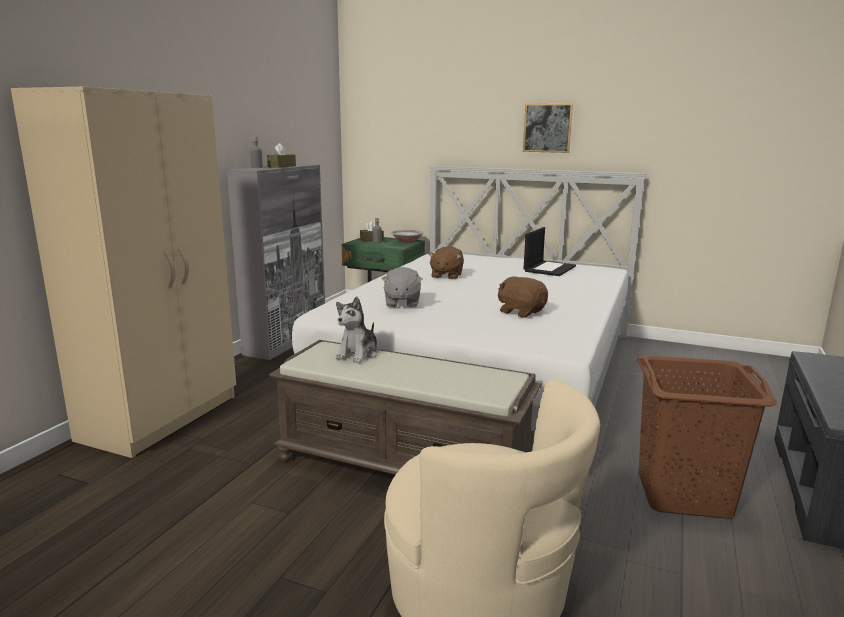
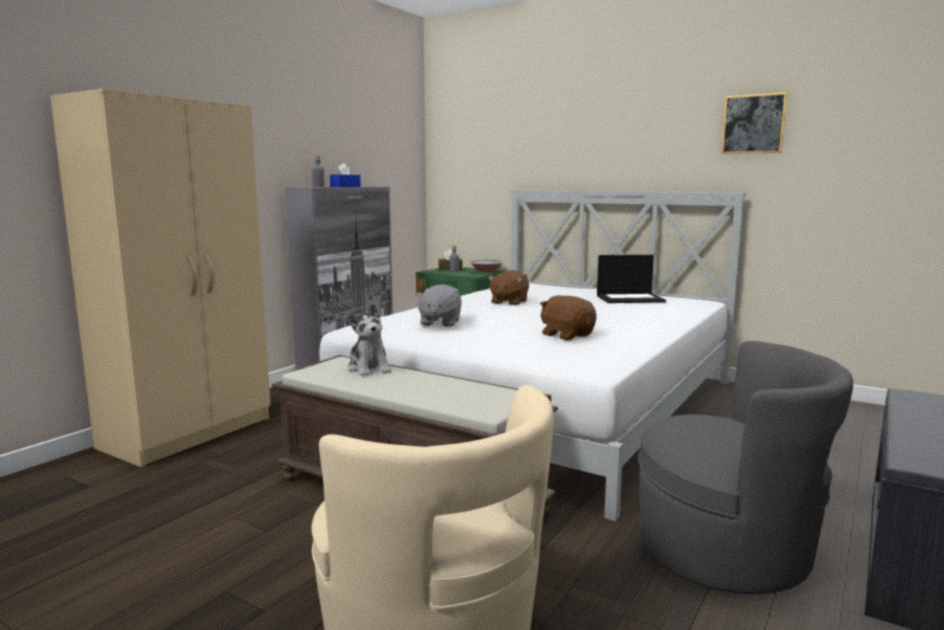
camera: 10 degrees right, 5 degrees down
brown tissue box [267,143,296,168] -> blue tissue box [330,163,361,187]
plush toy [335,296,378,363] -> plush toy turned 60 degrees counterclockwise [348,304,391,376]
picture [523,103,573,153] -> picture moved to [721,92,787,154]
laptop [523,227,576,276] -> laptop turned 45 degrees clockwise [597,255,666,303]
brown laundry basket [637,355,777,519] -> grey armchair [638,341,853,594]

